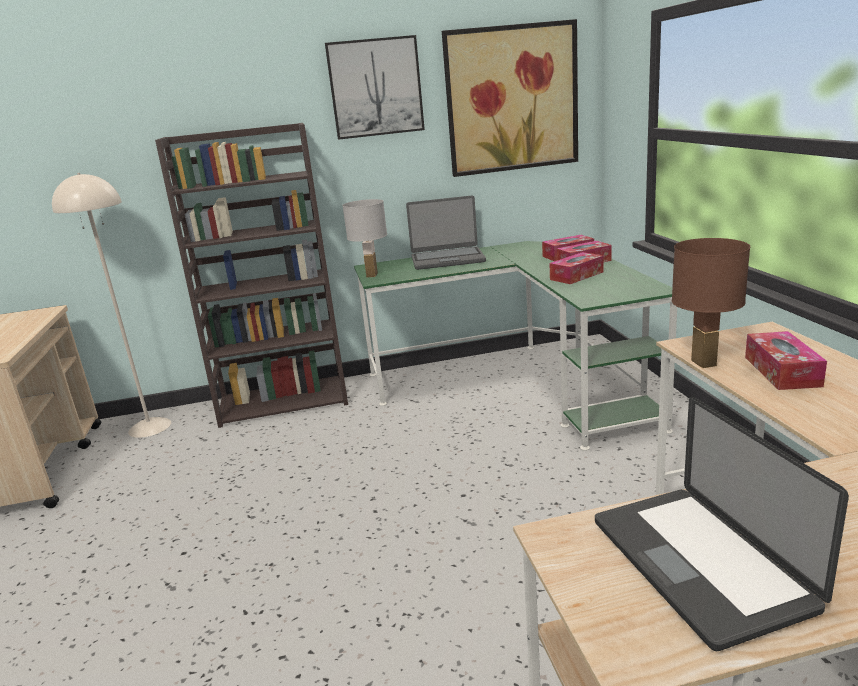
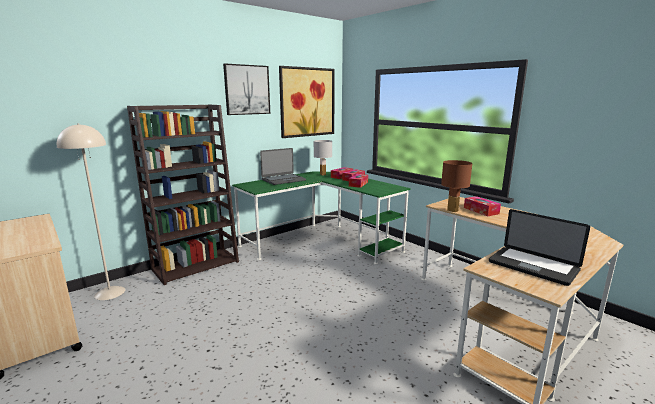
camera: 30 degrees left, 5 degrees down
white table lamp [342,199,387,277] -> white table lamp moved to [314,140,332,175]

